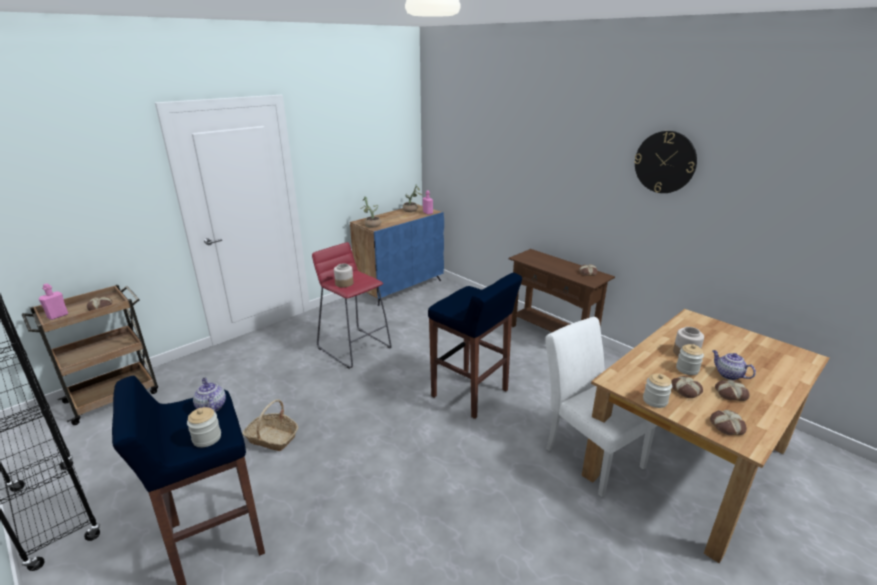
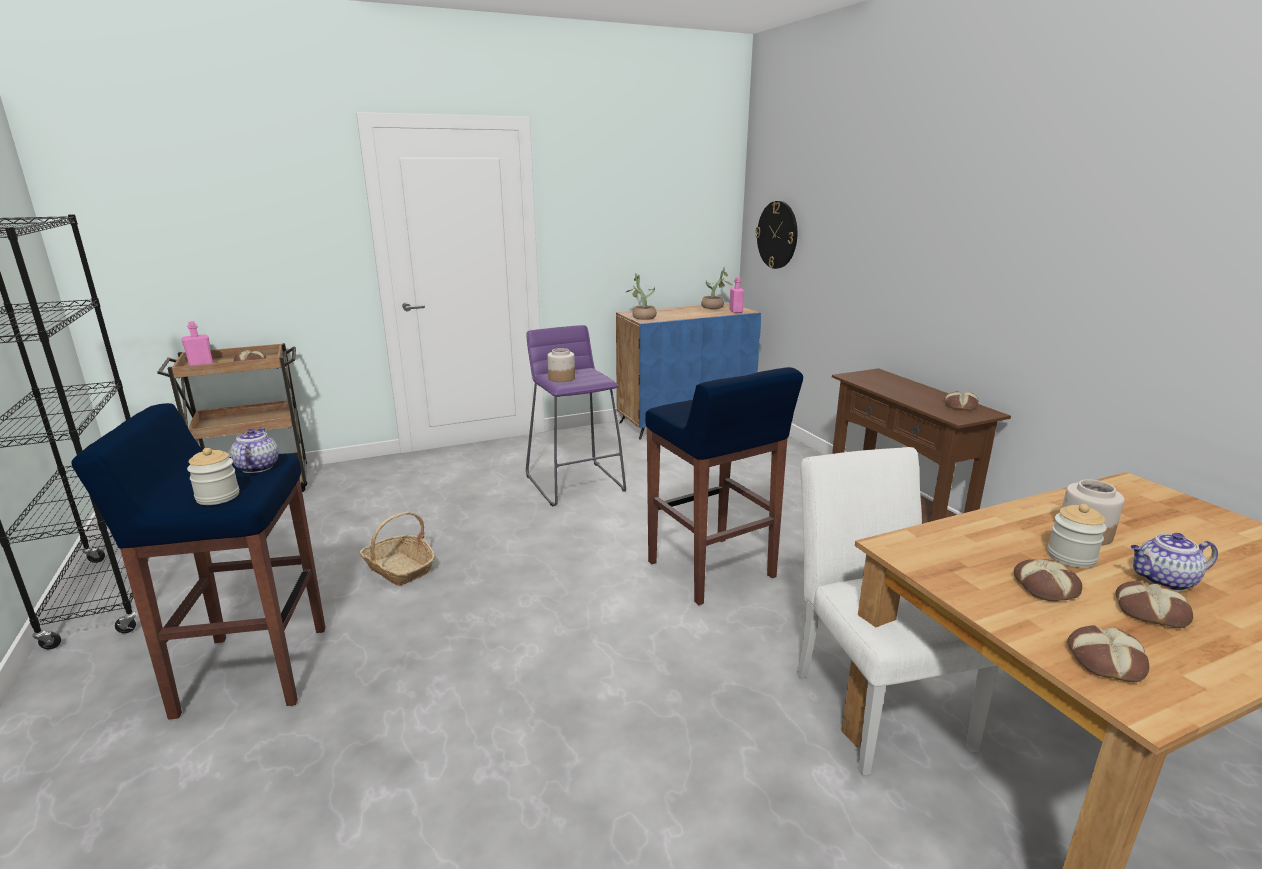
camera: 20 degrees right, 5 degrees down
red stool [312,242,392,369] -> purple stool [526,325,626,507]
wall clock [634,131,697,193] -> wall clock moved to [755,201,797,269]
jar [643,373,672,408] -> none
teapot [712,350,756,380] -> teapot turned 75 degrees counterclockwise [1130,533,1218,591]

